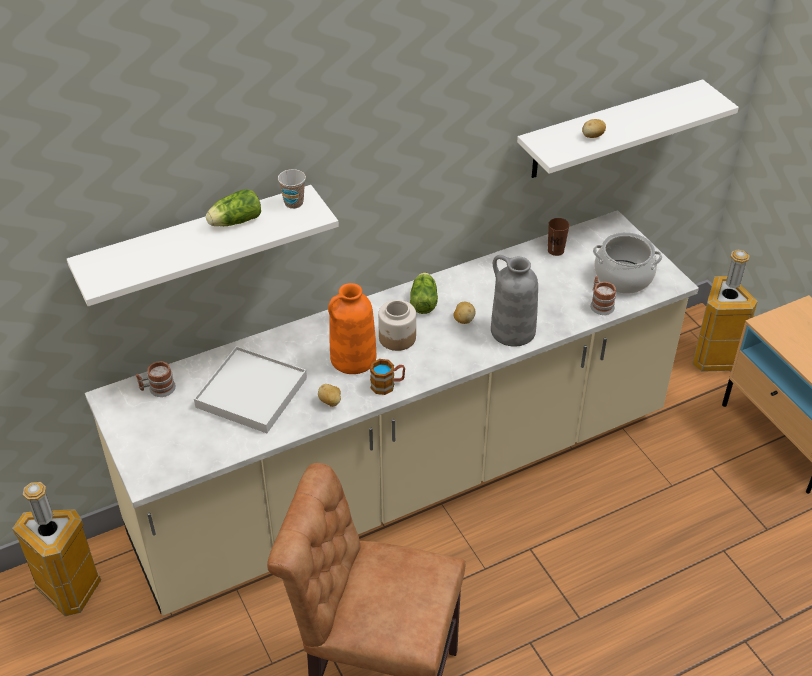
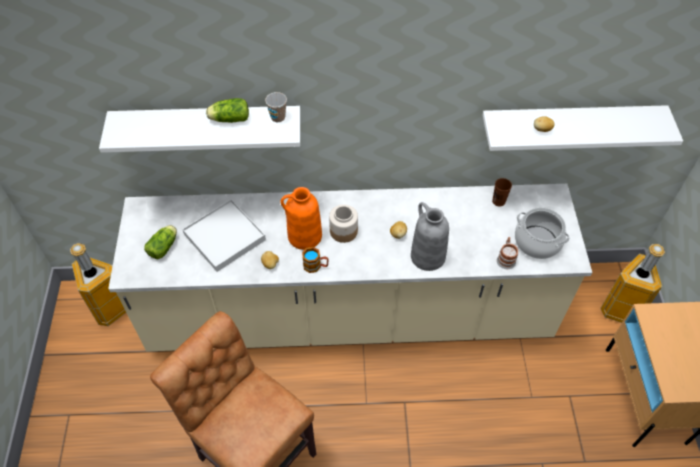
camera: 25 degrees right, 10 degrees up
mug [136,361,176,397] -> none
lettuce [410,272,438,314] -> lettuce moved to [144,225,177,259]

